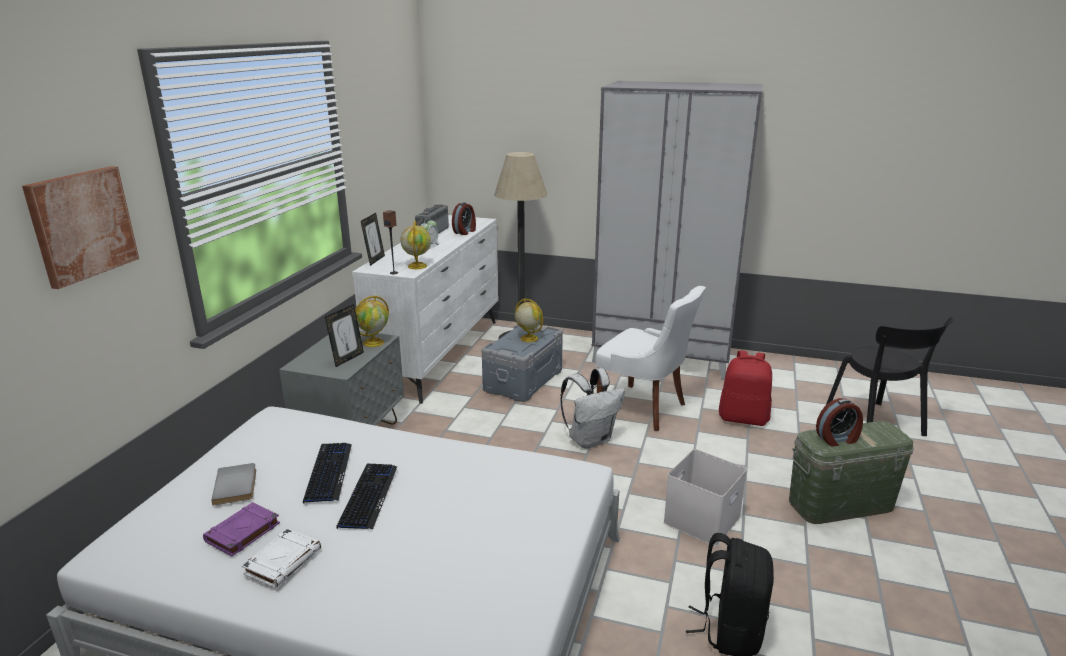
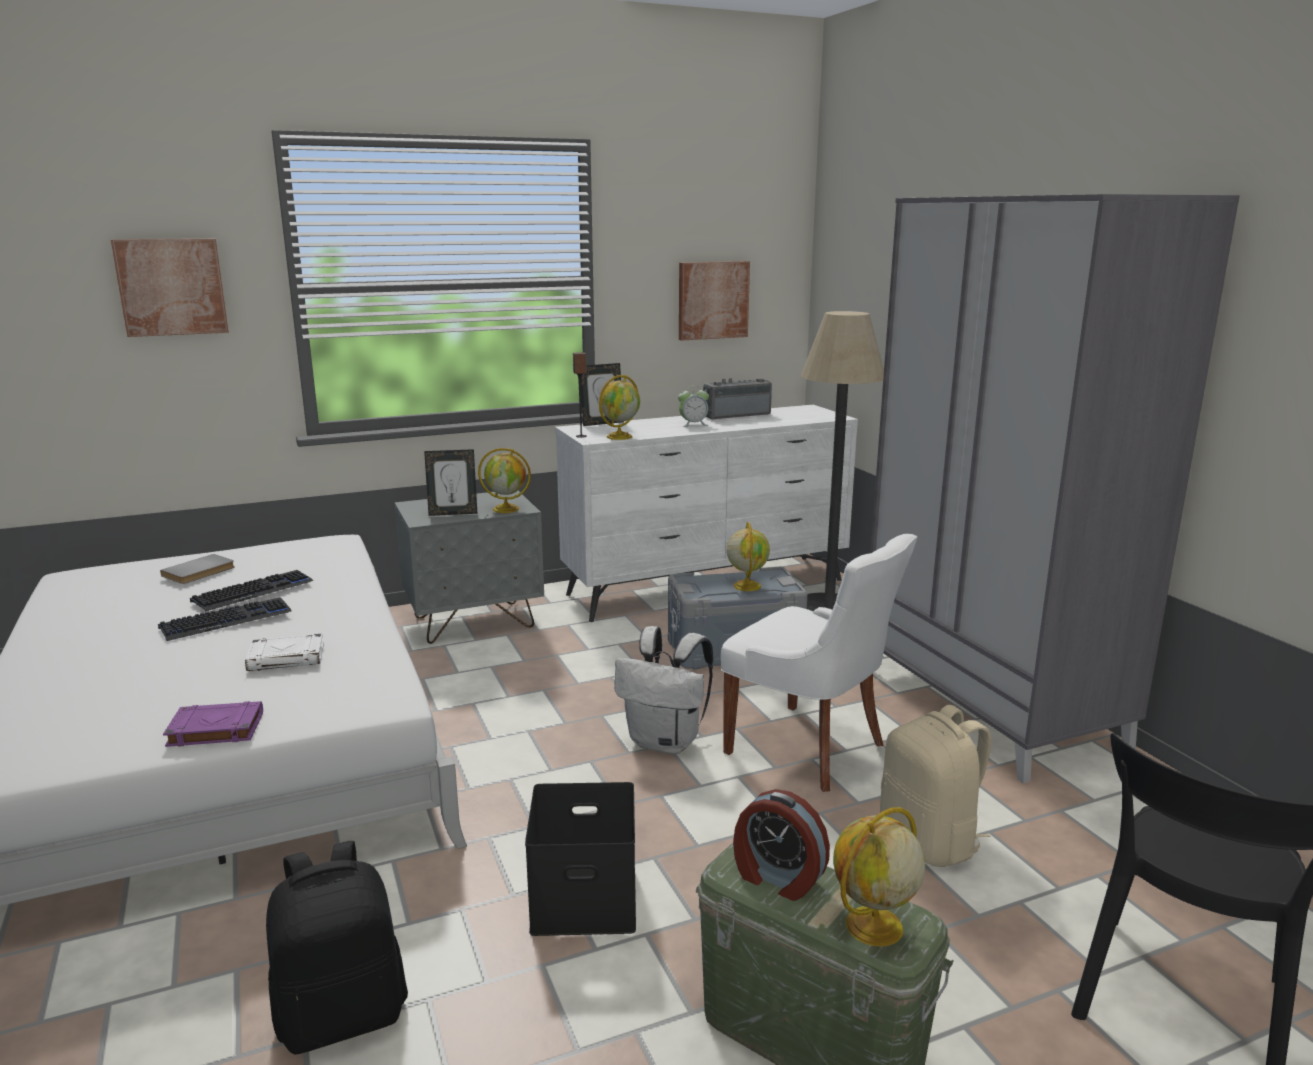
camera: 50 degrees right, 5 degrees down
purple book [203,502,280,557] -> purple book moved to [163,701,263,747]
white book [242,529,321,588] -> white book moved to [245,633,324,671]
alarm clock [452,202,476,235] -> none
white chair [595,286,706,431] -> white chair turned 45 degrees counterclockwise [721,534,917,792]
white storage box [663,449,747,547] -> black storage box [525,782,636,936]
red backpack [719,350,772,426] -> beige backpack [880,705,991,867]
none -> picture [679,261,750,341]
none -> globe [833,807,925,947]

